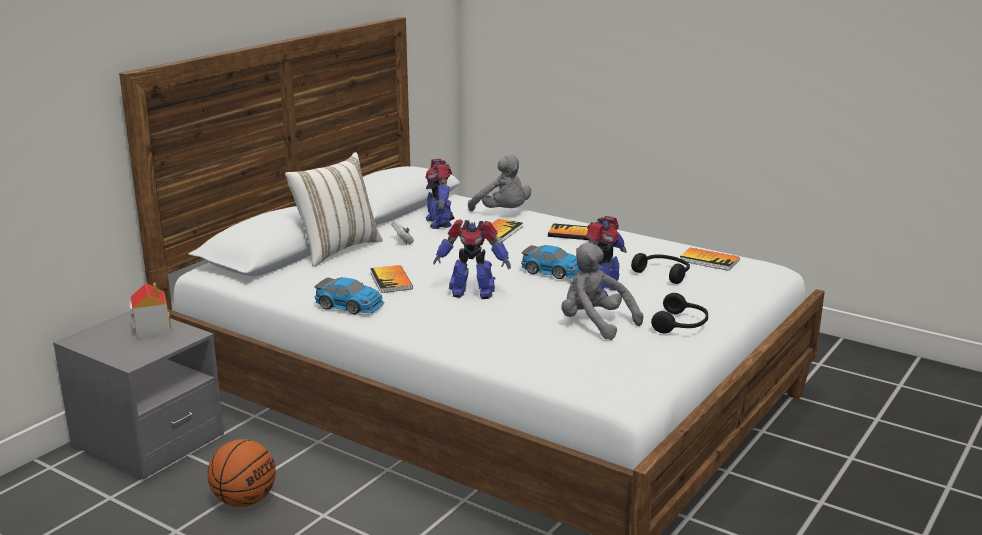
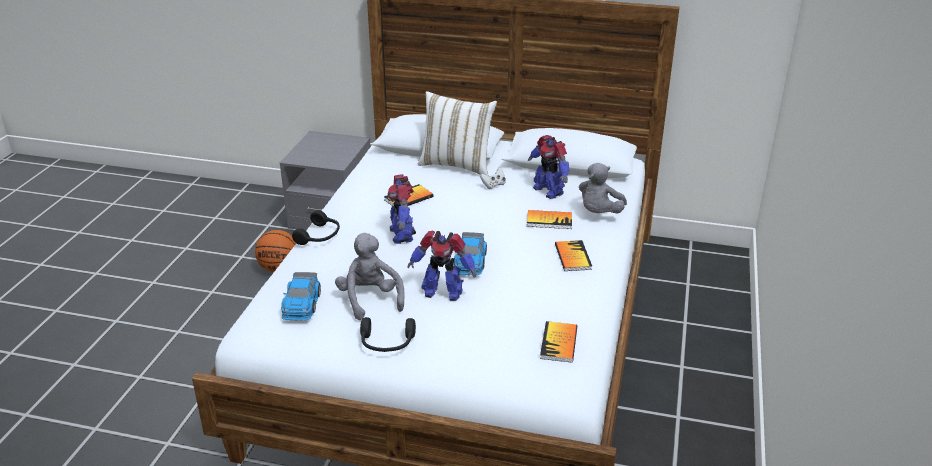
camera: 70 degrees right, 10 degrees up
toy house [129,283,171,338] -> none
toy car [315,277,384,314] -> toy car moved to [281,272,321,321]
toy robot [426,159,454,229] -> toy robot turned 90 degrees counterclockwise [528,135,569,199]
grey plush toy [561,243,643,340] -> grey plush toy turned 45 degrees counterclockwise [335,233,405,320]
black headphones [631,253,690,284] -> black headphones moved to [292,210,340,245]

